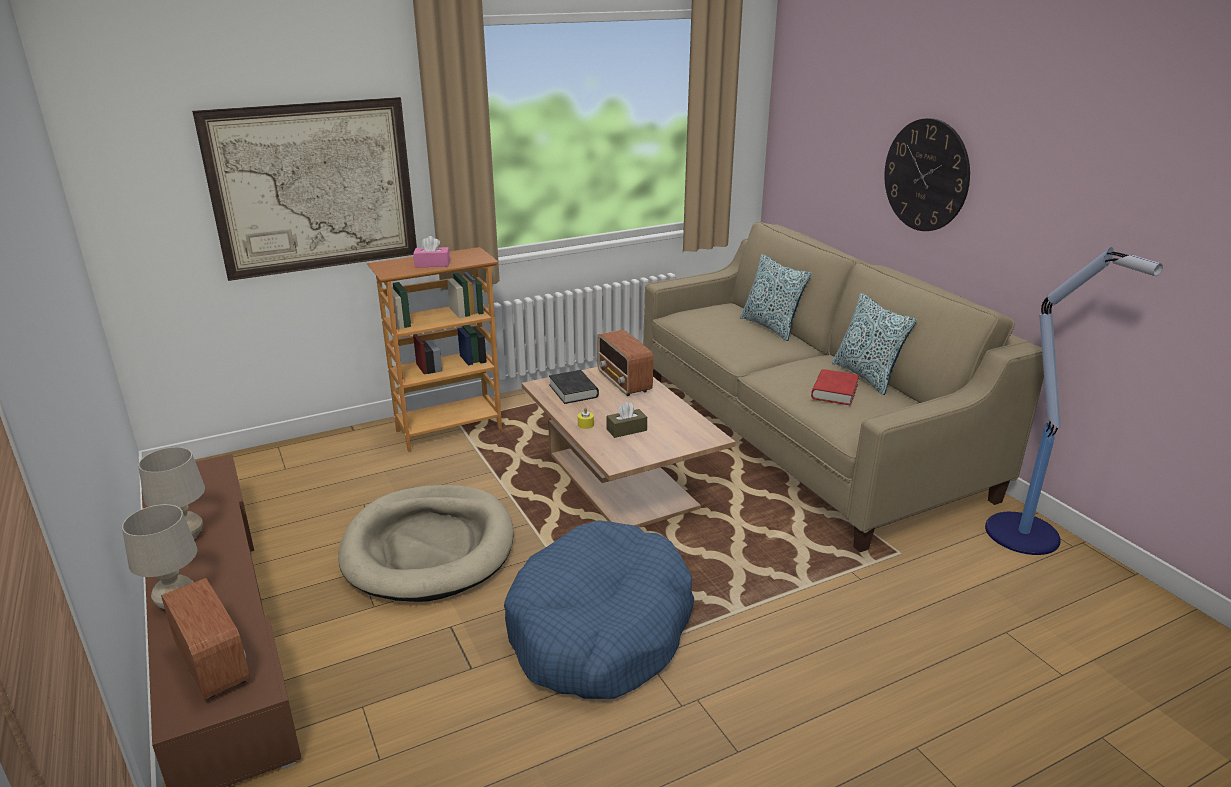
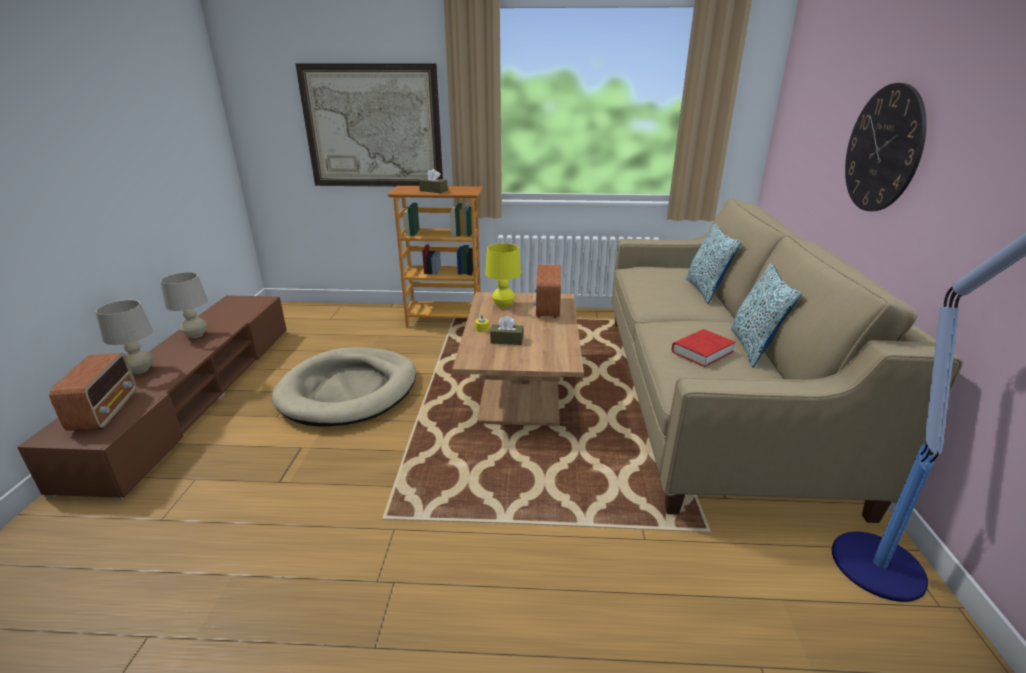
camera: 30 degrees right, 0 degrees up
pink tissue box [413,236,450,267] -> brown tissue box [419,169,448,193]
blue dog bed [504,520,694,699] -> none
black book [549,370,599,404] -> yellow table lamp [485,243,521,308]

